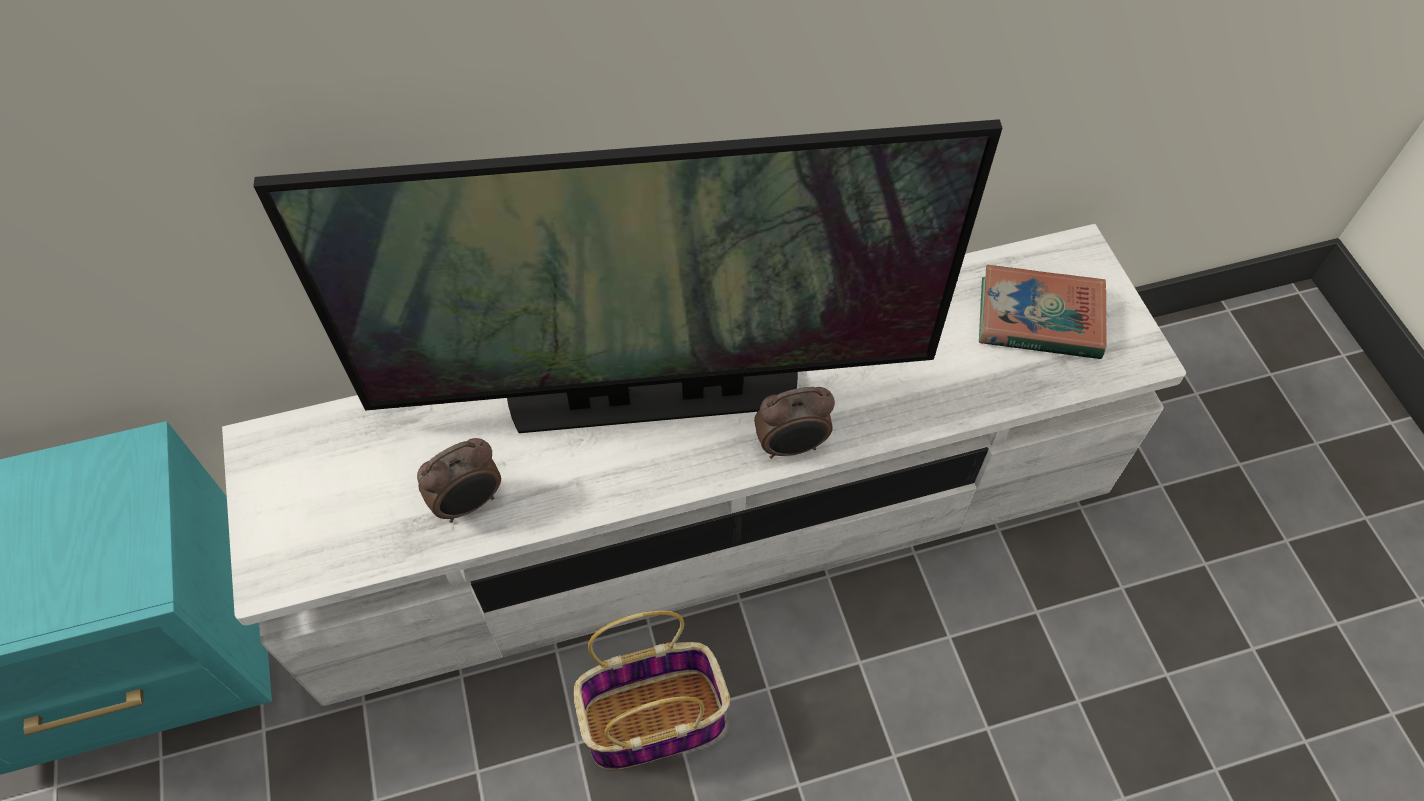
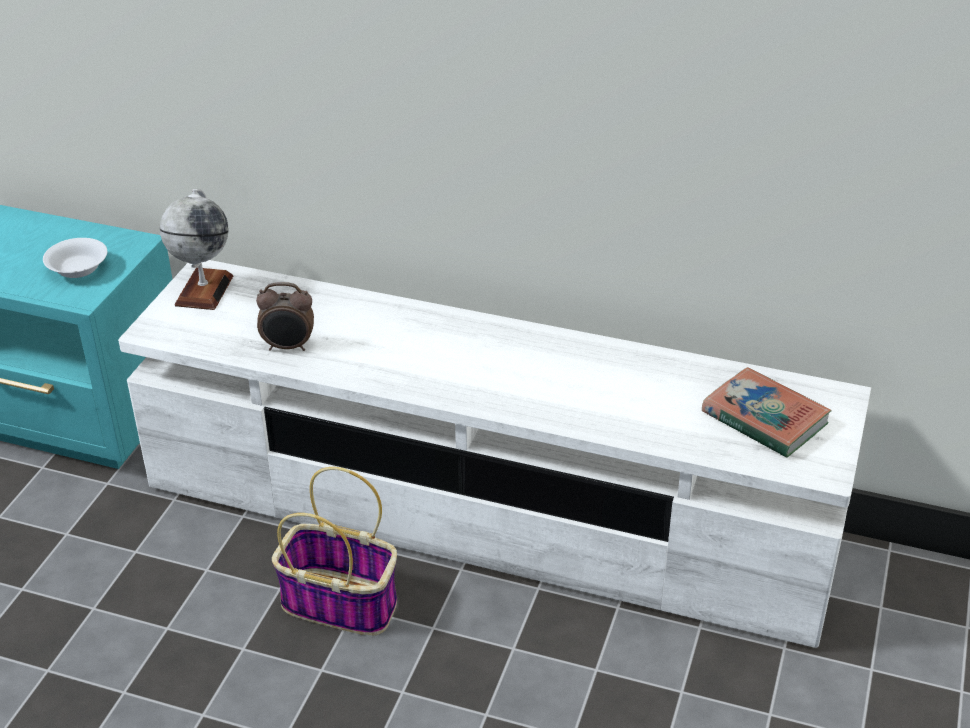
camera: 35 degrees right, 20 degrees down
television [253,119,1002,433] -> none
alarm clock [754,387,835,459] -> none
none -> white bowl [43,238,107,278]
none -> globe [160,189,233,310]

